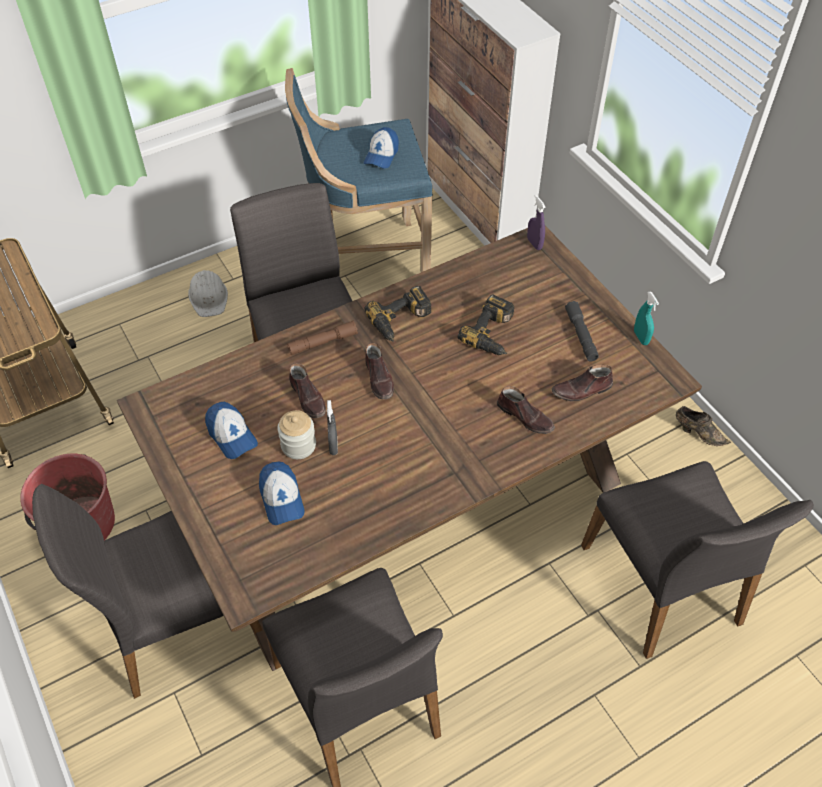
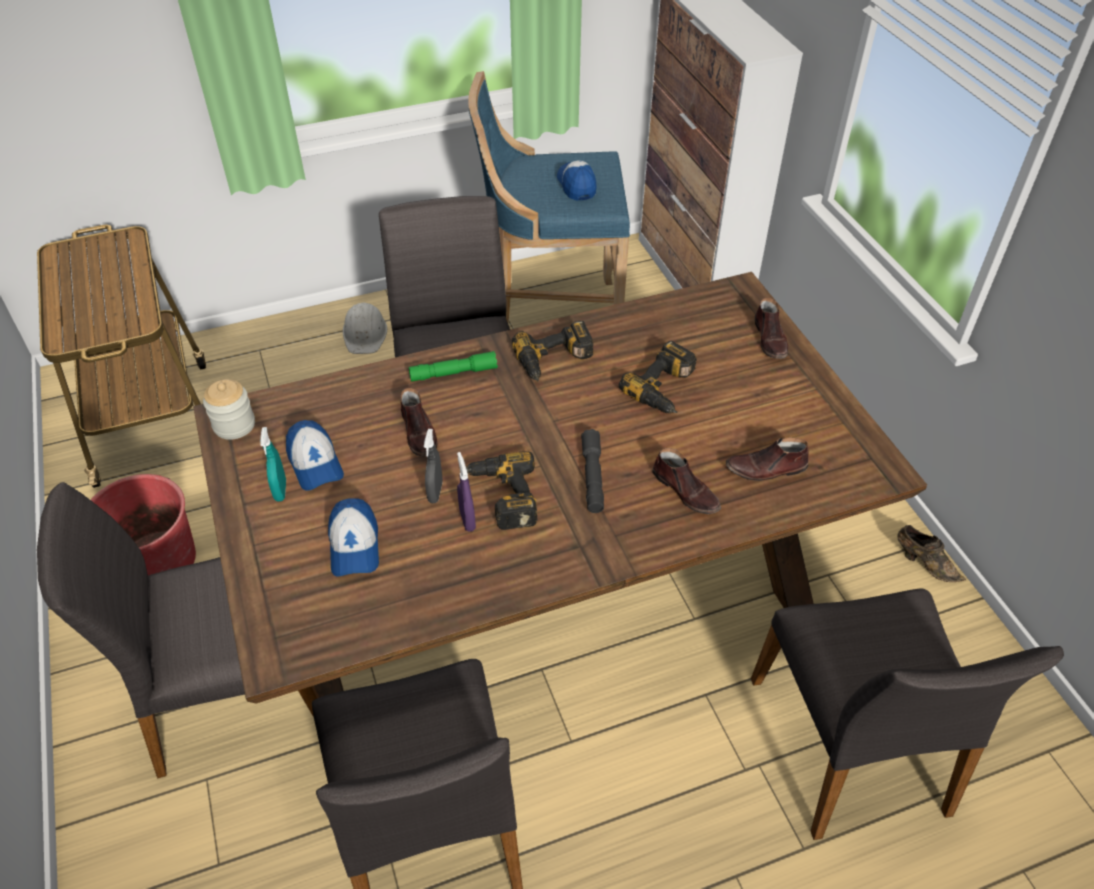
camera: 10 degrees right, 5 degrees down
jar [278,410,316,459] -> jar moved to [203,379,255,440]
brown flashlight [287,321,358,355] -> green flashlight [409,351,498,382]
cap [364,127,399,169] -> cap turned 135 degrees clockwise [557,160,596,201]
brown shoe [365,343,394,399] -> brown shoe moved to [755,297,788,359]
purple spray bottle [527,195,546,250] -> purple spray bottle moved to [457,452,476,532]
grey flashlight [565,301,599,361] -> grey flashlight moved to [581,429,604,513]
turquoise spray bottle [634,291,659,345] -> turquoise spray bottle moved to [260,427,286,502]
none -> power drill [466,451,537,530]

